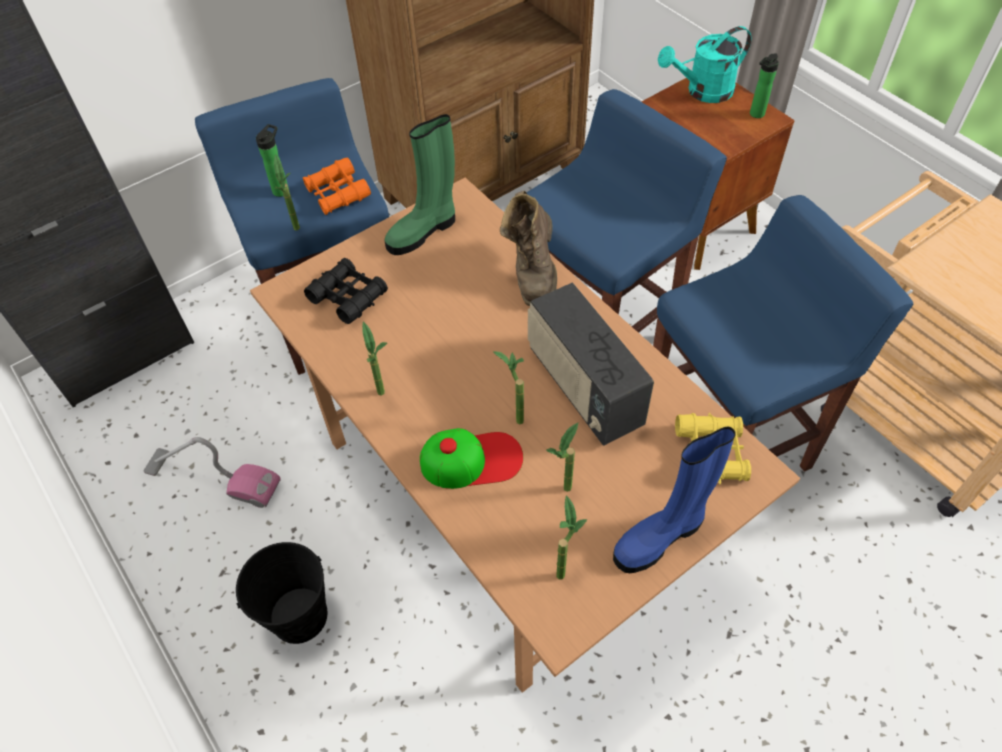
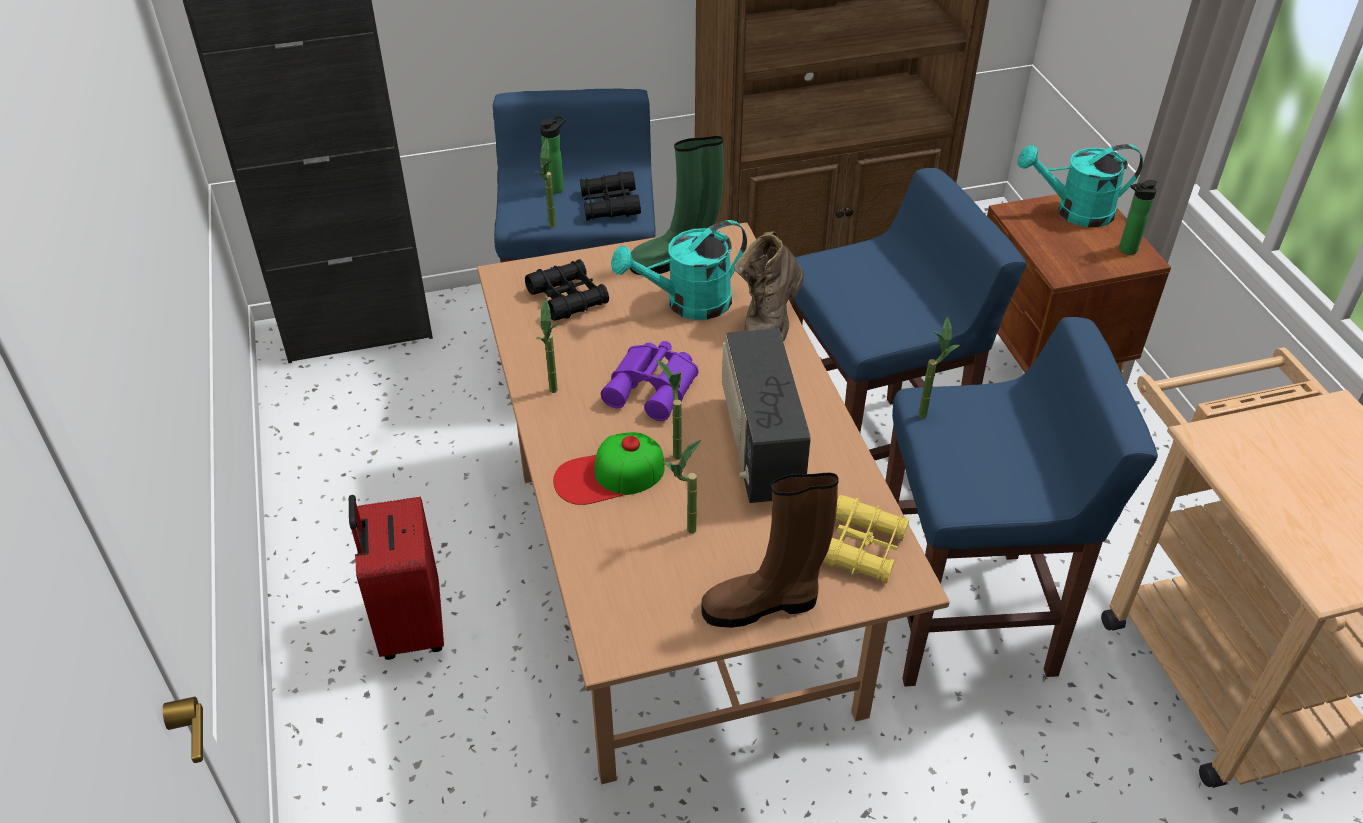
camera: 20 degrees right, 10 degrees down
vacuum cleaner [144,437,281,508] -> none
black bucket [236,542,328,644] -> red suitcase [349,495,444,660]
orange binoculars [303,157,371,215] -> black binoculars [580,171,641,221]
cap [420,428,523,489] -> cap turned 150 degrees clockwise [553,432,665,505]
potted plant [556,495,587,580] -> potted plant moved to [918,316,960,419]
blue boot [613,427,736,573] -> brown boot [701,473,839,628]
none -> purple binoculars [601,341,698,421]
none -> turquoise watering can [611,220,747,320]

